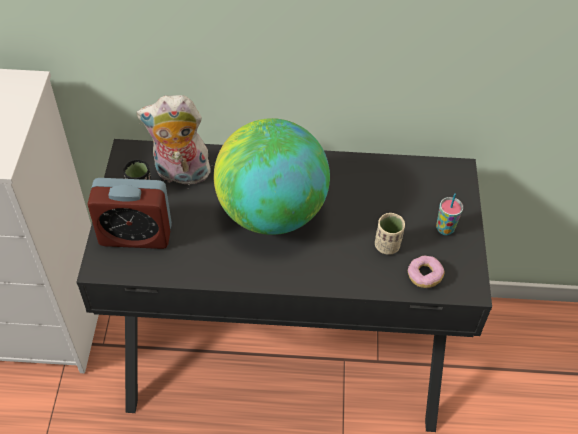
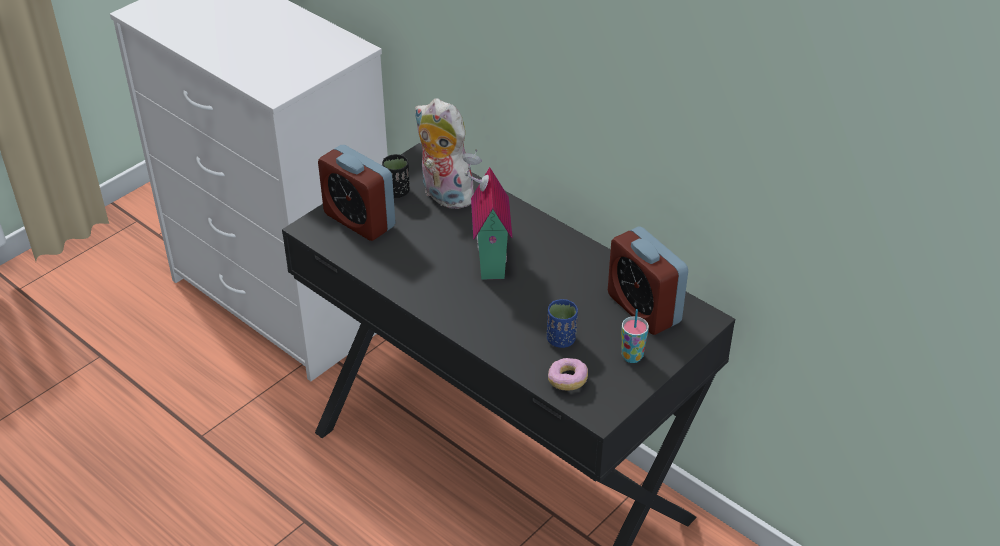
camera: 40 degrees right, 10 degrees down
globe [214,118,330,235] -> toy house [462,149,512,280]
beige cup [375,213,405,255] -> blue cup [547,299,578,348]
none -> alarm clock [608,227,688,335]

